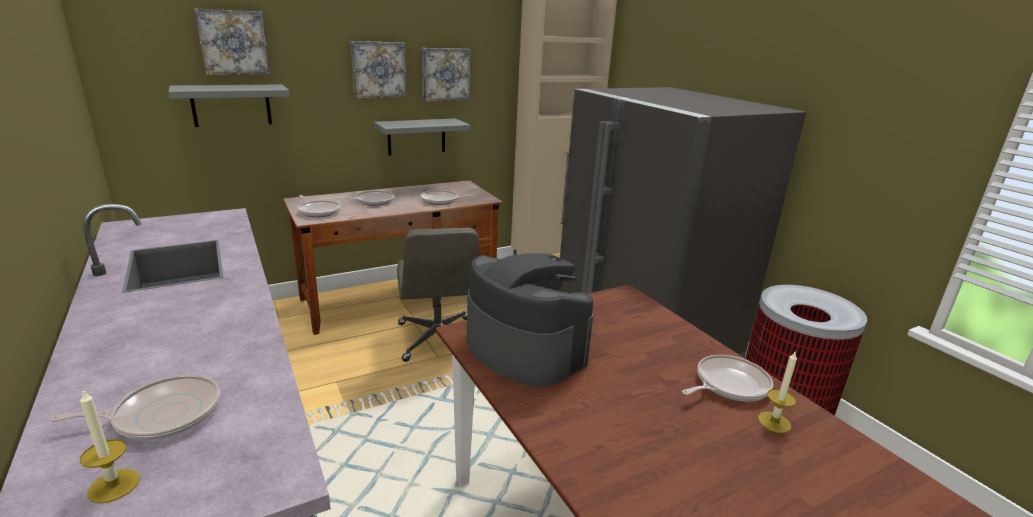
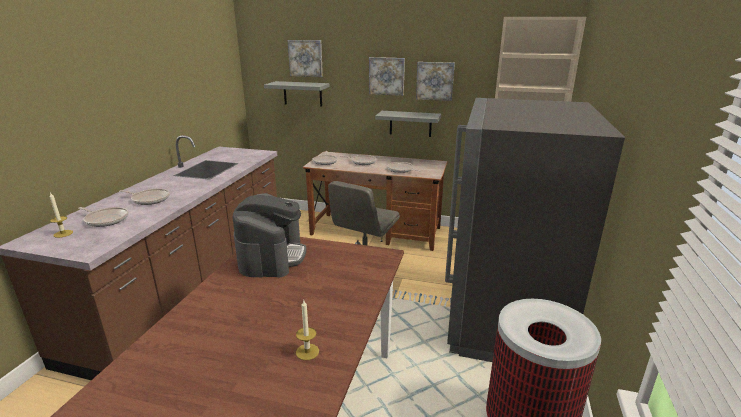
camera: 45 degrees right, 0 degrees up
frying pan [682,355,773,402] -> frying pan moved to [119,189,170,205]

